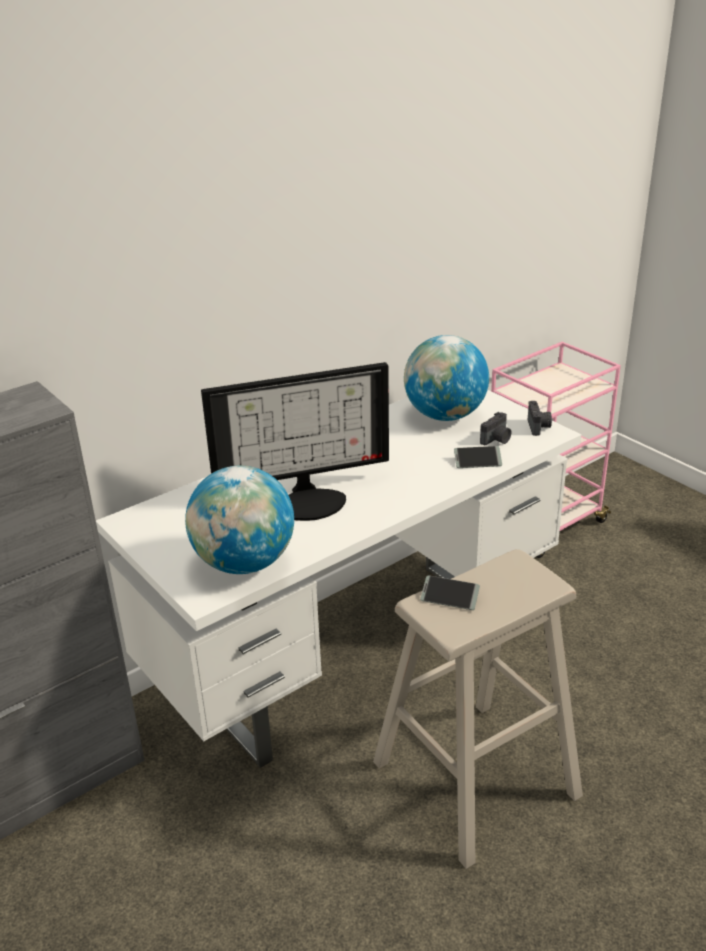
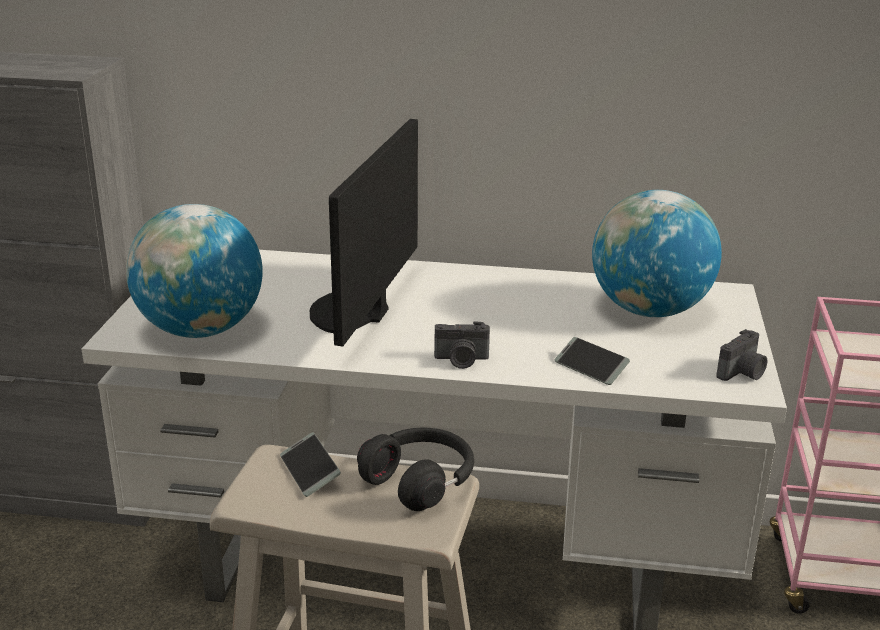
camera: 45 degrees right, 5 degrees down
monitor [201,362,389,521] -> monitor turned 75 degrees clockwise [310,119,418,347]
camera [480,412,512,445] -> camera moved to [434,321,490,369]
none -> black headphones [357,428,474,511]

